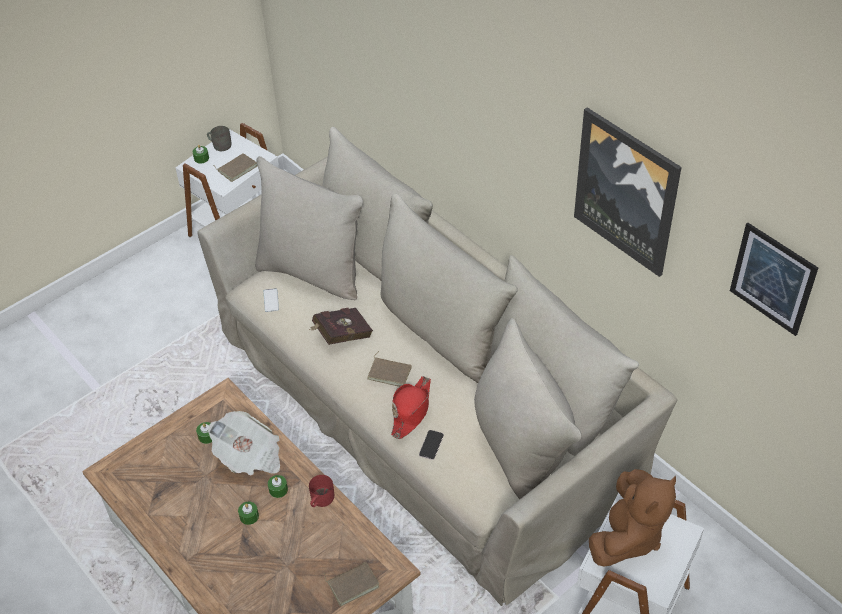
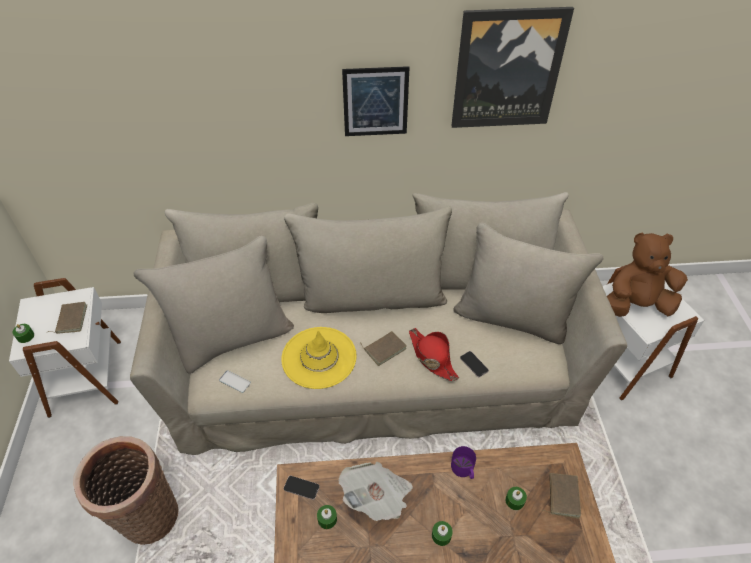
camera: 55 degrees left, 0 degrees up
grey mug [207,126,232,151] -> none
green candle [268,475,288,498] -> green candle moved to [505,487,527,510]
red book [309,308,373,345] -> yellow hat [281,327,357,389]
red mug [309,475,334,507] -> purple mug [451,446,476,479]
brown plush toy [589,469,676,567] -> brown plush toy turned 75 degrees counterclockwise [607,233,688,317]
picture [730,223,818,336] -> picture moved to [342,66,410,136]
none -> basket [73,436,179,545]
none -> phone [284,476,320,500]

